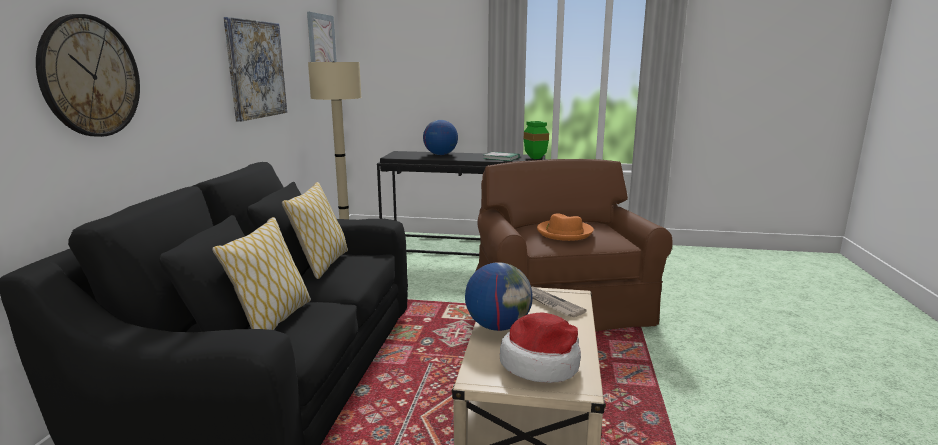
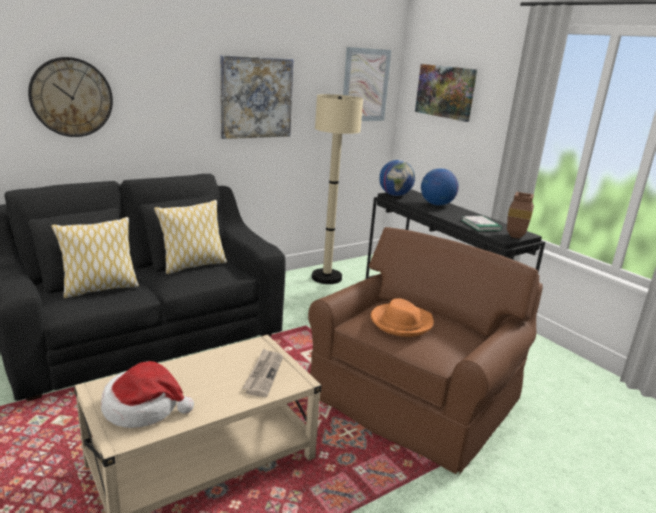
camera: 45 degrees right, 5 degrees up
globe [465,262,533,331] -> globe moved to [379,160,415,196]
green vase [524,121,549,159] -> brown vase [507,192,534,239]
none -> picture [415,64,477,122]

